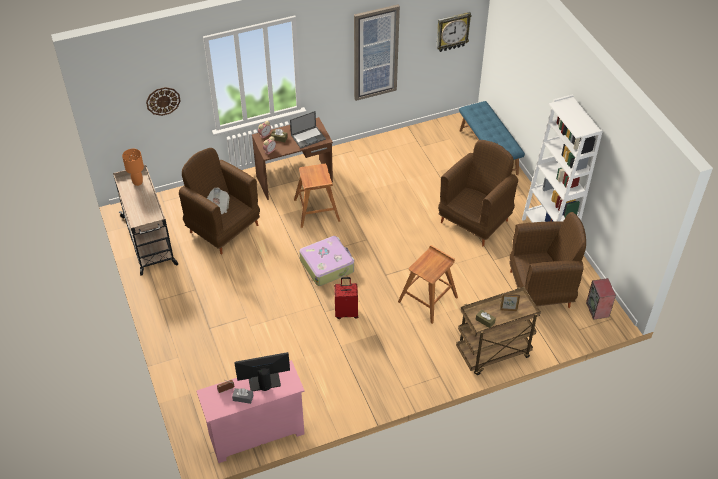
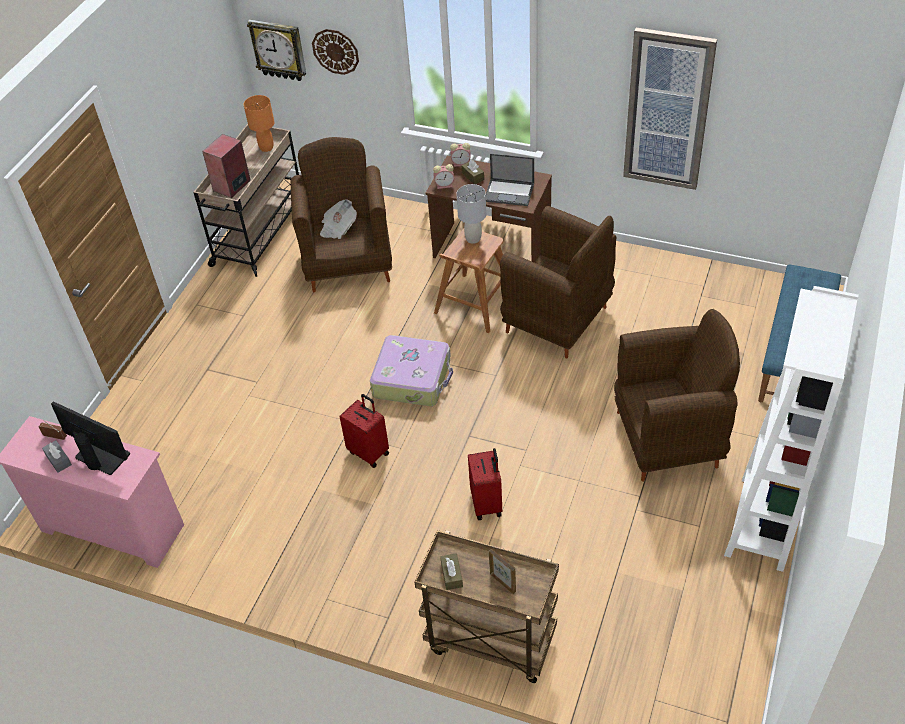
camera: 45 degrees right, 0 degrees up
brown stool [398,245,458,324] -> red suitcase [468,448,502,520]
wall clock [436,12,472,52] -> wall clock moved to [247,19,306,81]
brown armchair [509,212,586,308] -> brown armchair moved to [500,206,616,359]
speaker [586,278,616,320] -> speaker moved to [202,134,251,198]
none -> grey table lamp [456,184,486,244]

